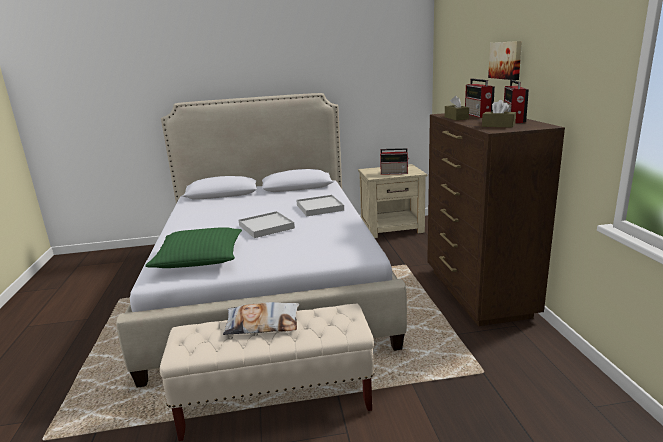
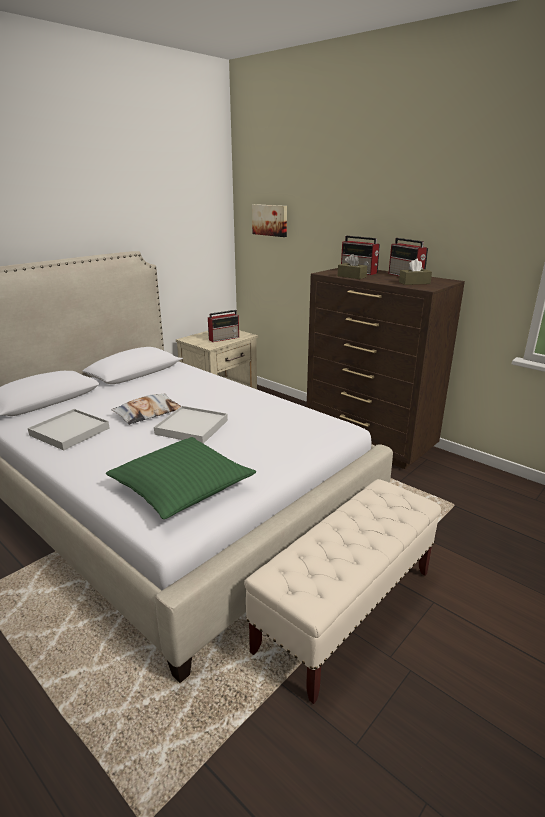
camera: 40 degrees left, 5 degrees up
pillow [223,302,299,335] -> pillow moved to [111,393,181,425]
white tray [296,195,344,216] -> white tray moved to [28,409,109,450]
picture [488,41,522,80] -> picture moved to [252,204,287,237]

